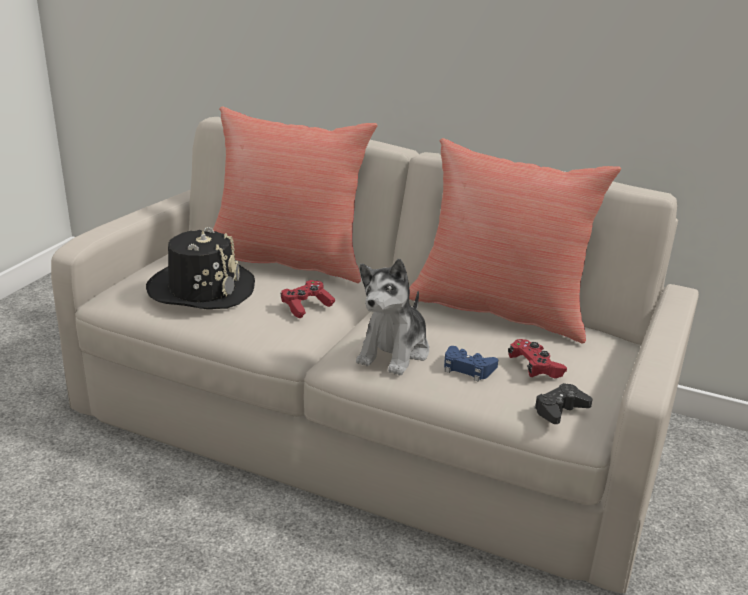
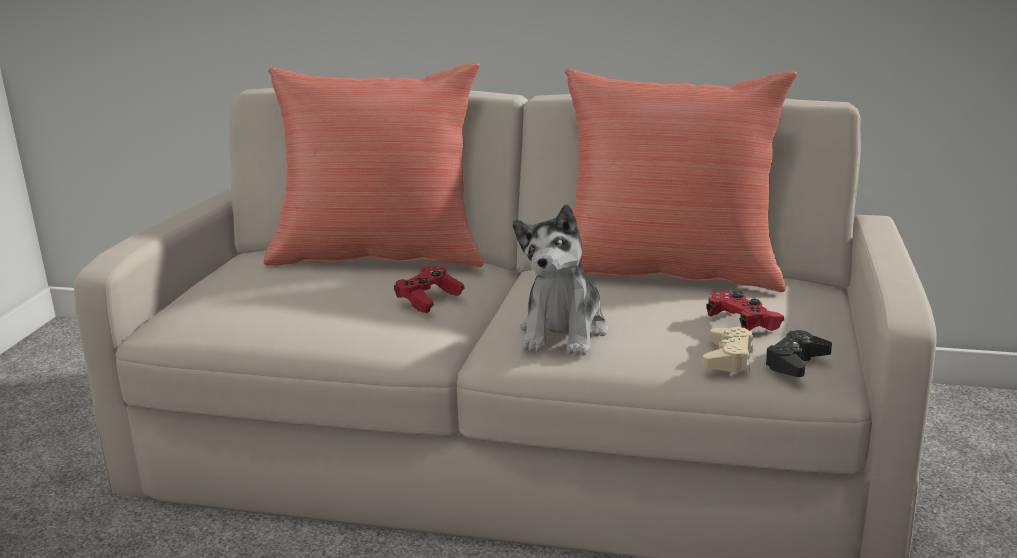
camera: 10 degrees left, 5 degrees down
black hat [146,227,255,309] -> none
blue game controller [444,346,498,382] -> none
none -> beige game controller [703,327,753,372]

